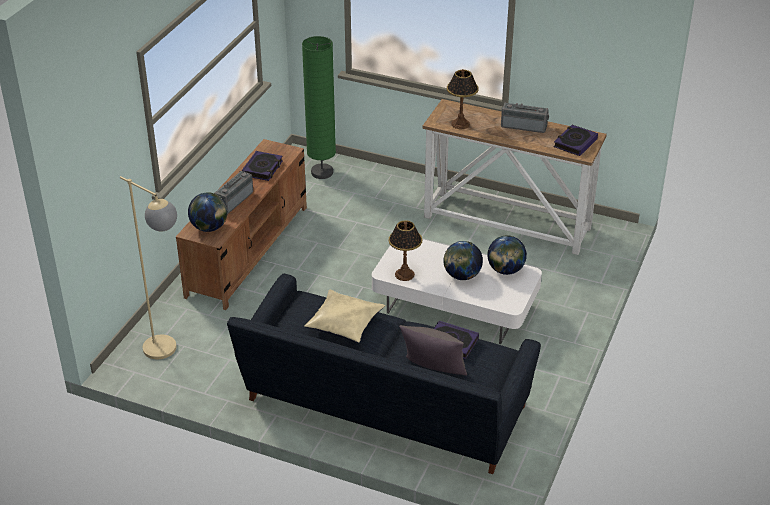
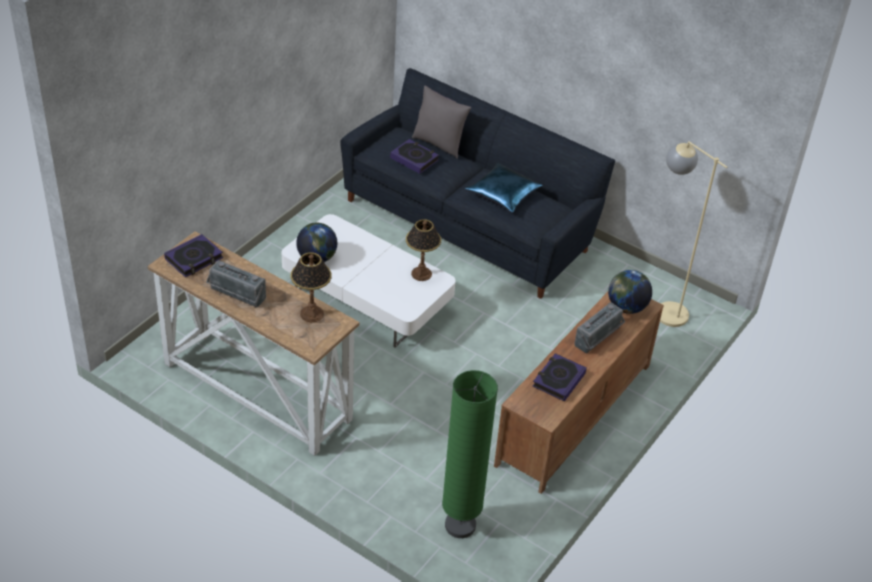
camera: 170 degrees left, 5 degrees up
beige pillow [304,289,385,343] -> blue pillow [465,163,543,213]
globe [444,241,483,280] -> none

